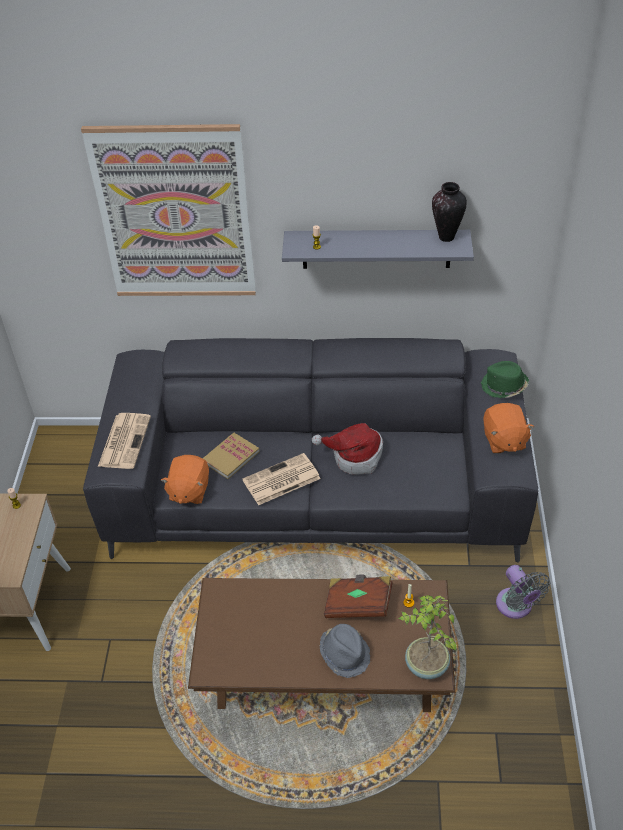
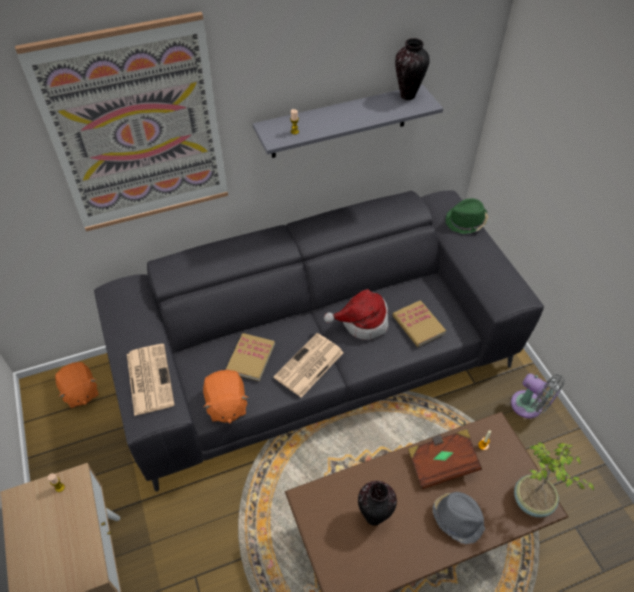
camera: 25 degrees left, 5 degrees up
orange plush toy [483,403,534,454] -> orange plush toy moved to [55,362,99,408]
none -> vase [358,481,397,526]
none -> book [393,300,446,347]

